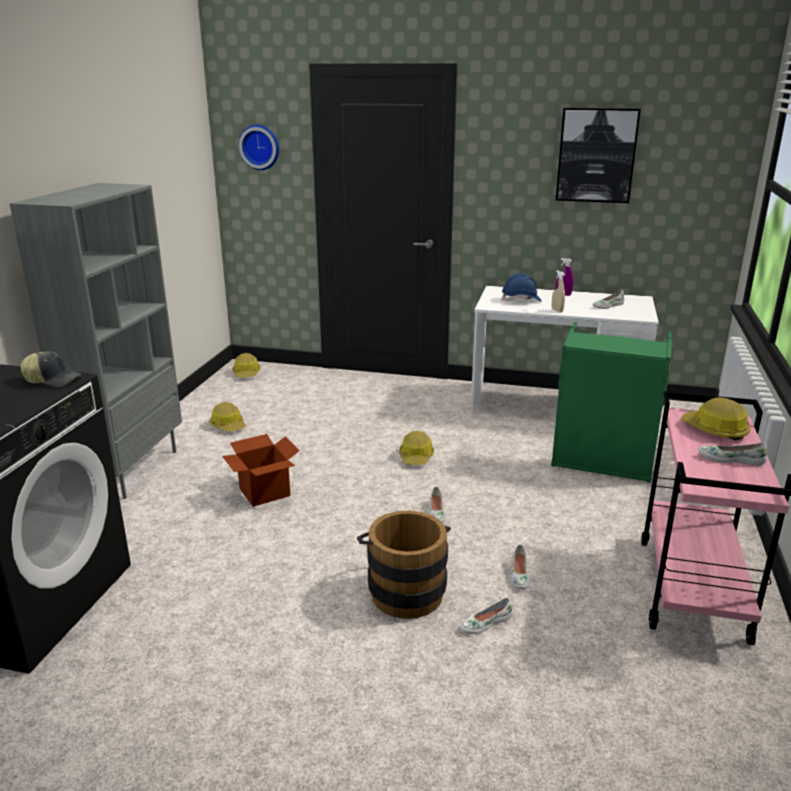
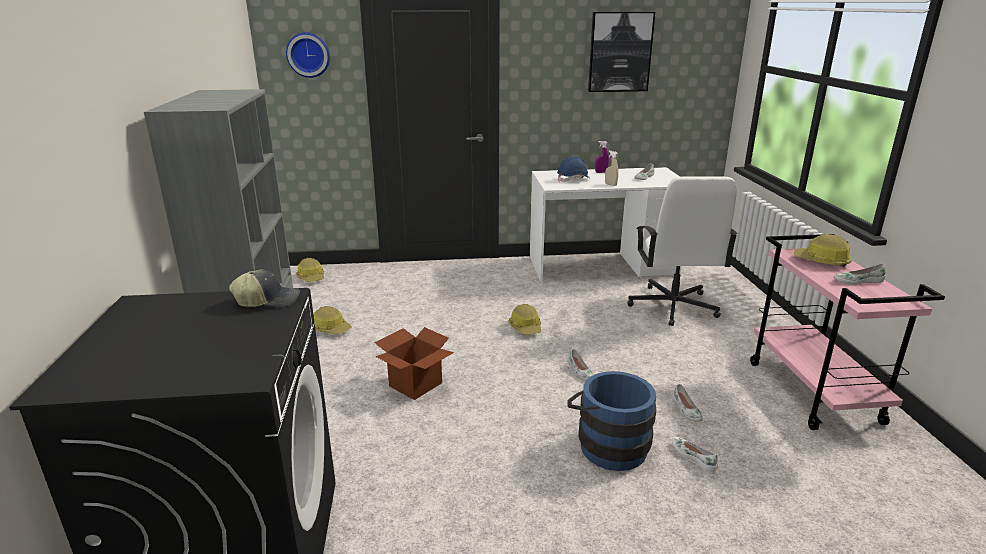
camera: 20 degrees left, 0 degrees up
brown bucket [357,511,451,619] -> blue bucket [567,371,656,471]
white shoe [460,598,513,634] -> white shoe turned 105 degrees clockwise [672,437,718,472]
green laundry basket [551,322,673,483] -> white office chair [628,176,738,326]

